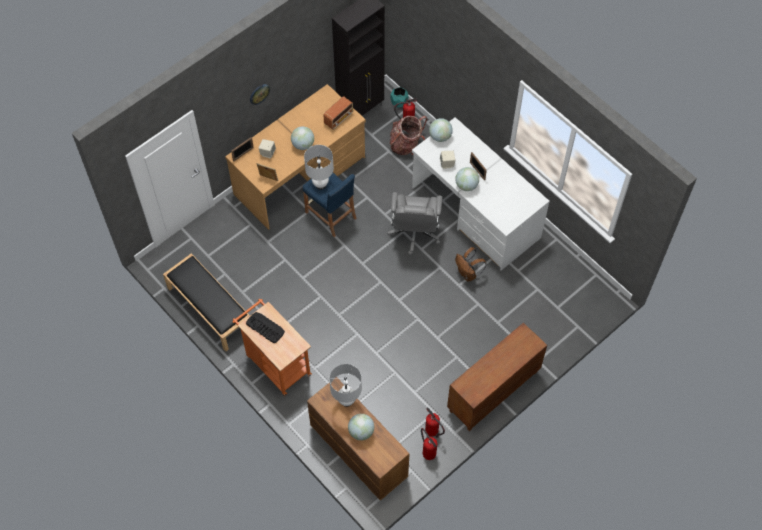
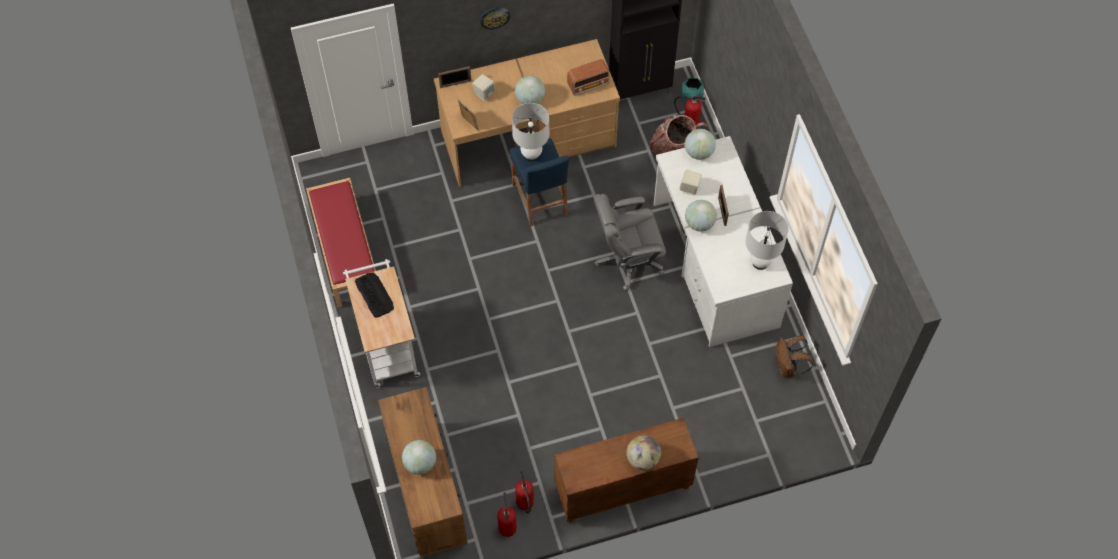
camera: 25 degrees right, 0 degrees up
black bench [163,253,250,351] -> red bench [306,178,376,308]
orange cart [232,299,312,396] -> white cart [343,259,420,388]
white table lamp [329,364,362,407] -> white table lamp moved to [746,211,789,270]
grey office chair [387,192,442,255] -> grey office chair turned 45 degrees clockwise [594,194,666,291]
brown backpack [455,247,487,282] -> brown backpack moved to [776,335,813,378]
none -> globe [627,436,661,470]

